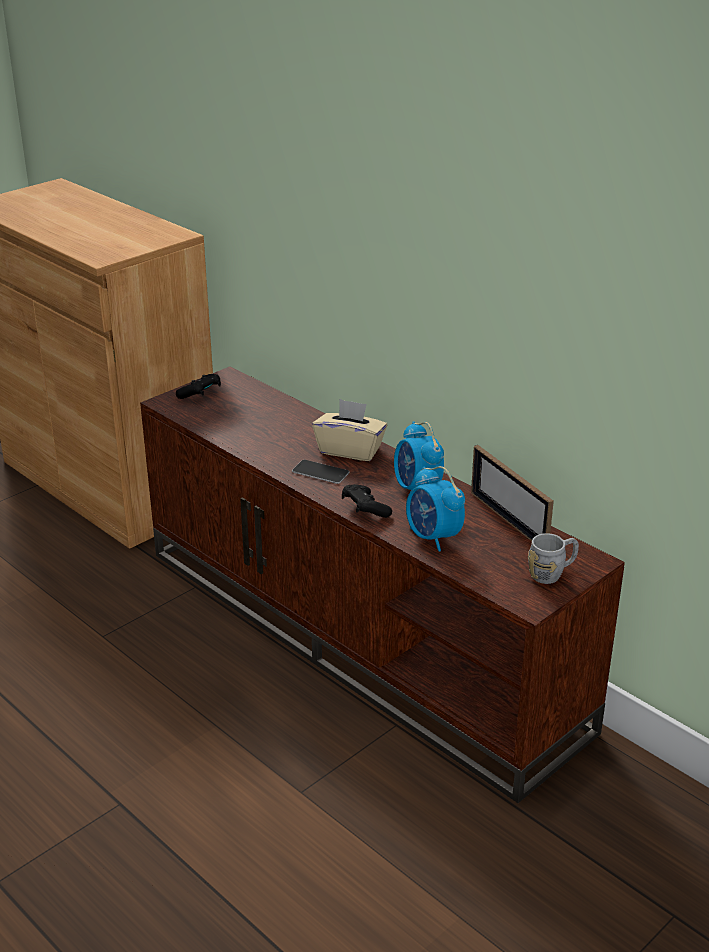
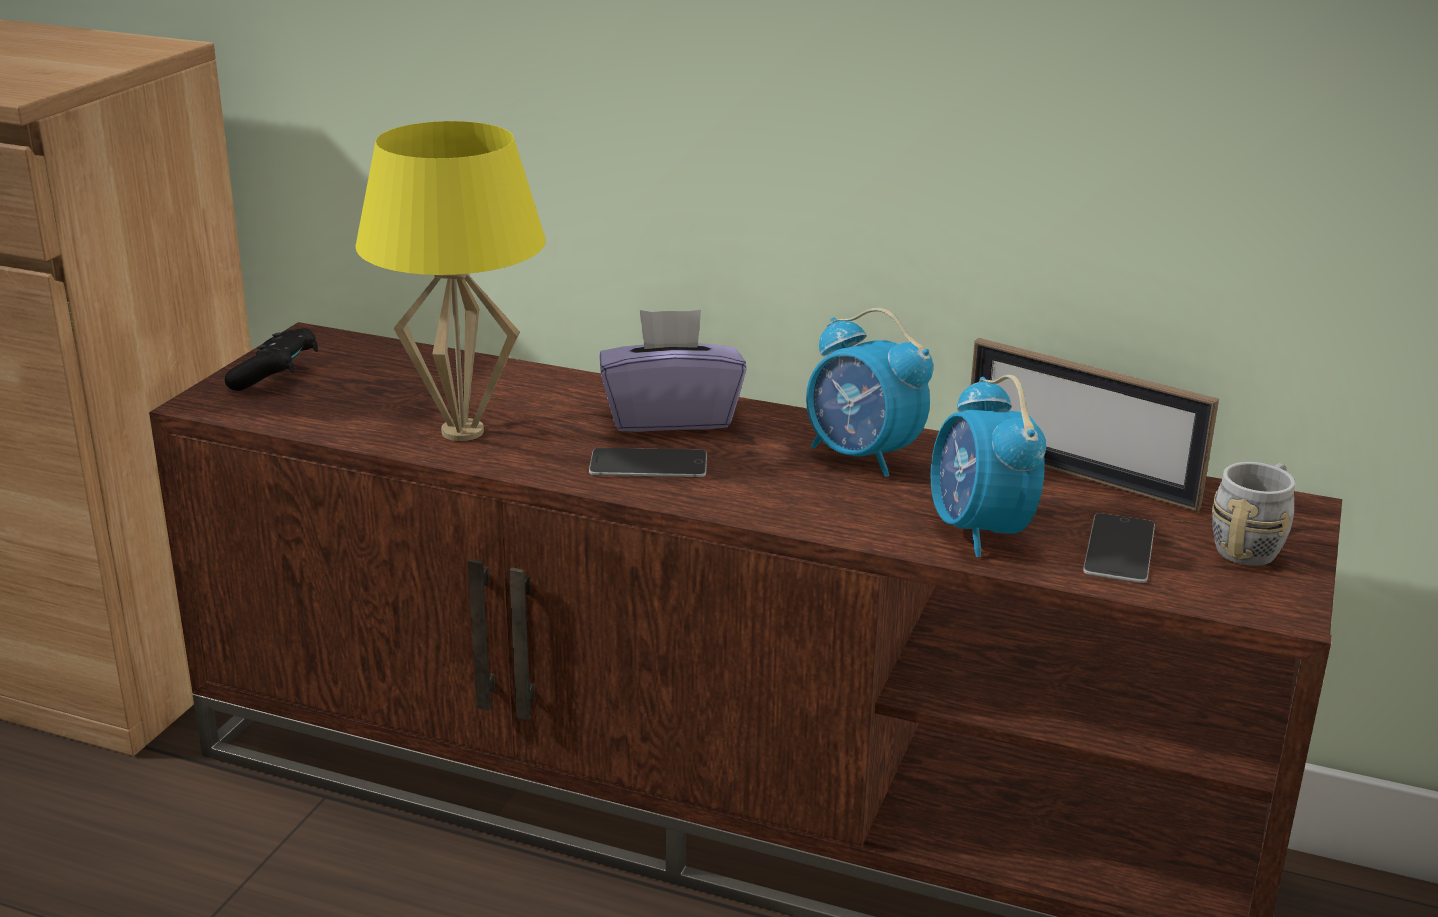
camera: 25 degrees left, 5 degrees down
beige tissue box [312,399,387,461] -> purple tissue box [599,309,746,432]
black game controller [342,484,392,518] -> none
alarm clock [406,466,465,551] -> alarm clock turned 45 degrees clockwise [931,375,1046,557]
none -> yellow table lamp [355,121,546,441]
none -> phone [1083,513,1155,583]

